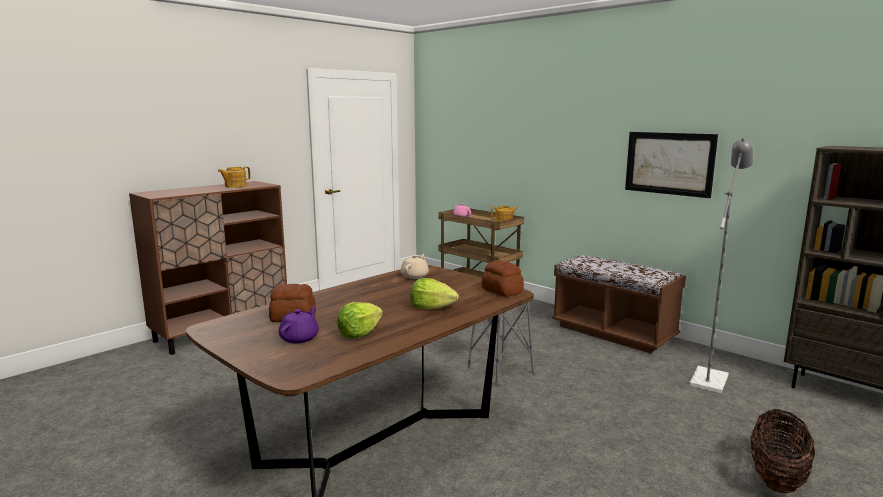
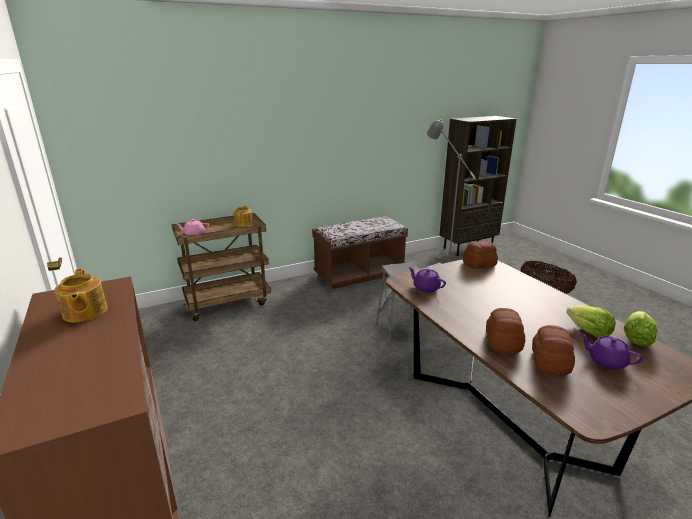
camera: 70 degrees left, 10 degrees up
beige teapot [401,254,429,279] -> purple teapot [408,267,446,292]
lettuce [410,278,459,310] -> lettuce moved to [624,311,657,346]
picture [625,132,718,198] -> none
none -> bread [486,308,525,353]

